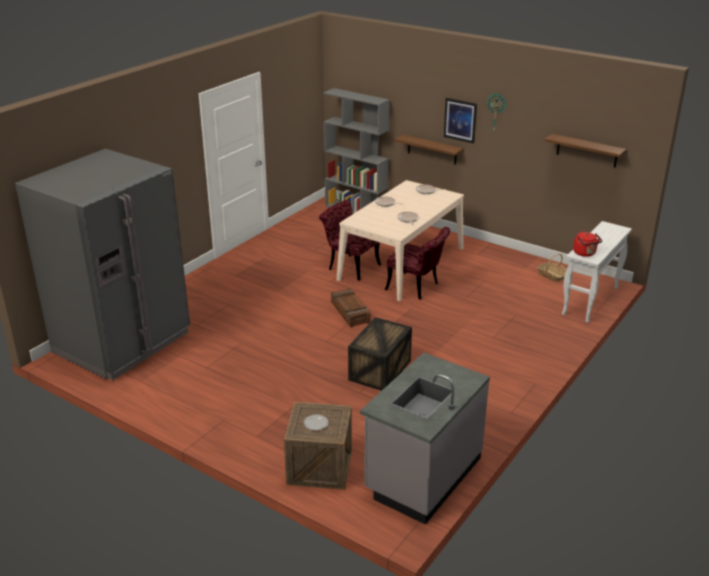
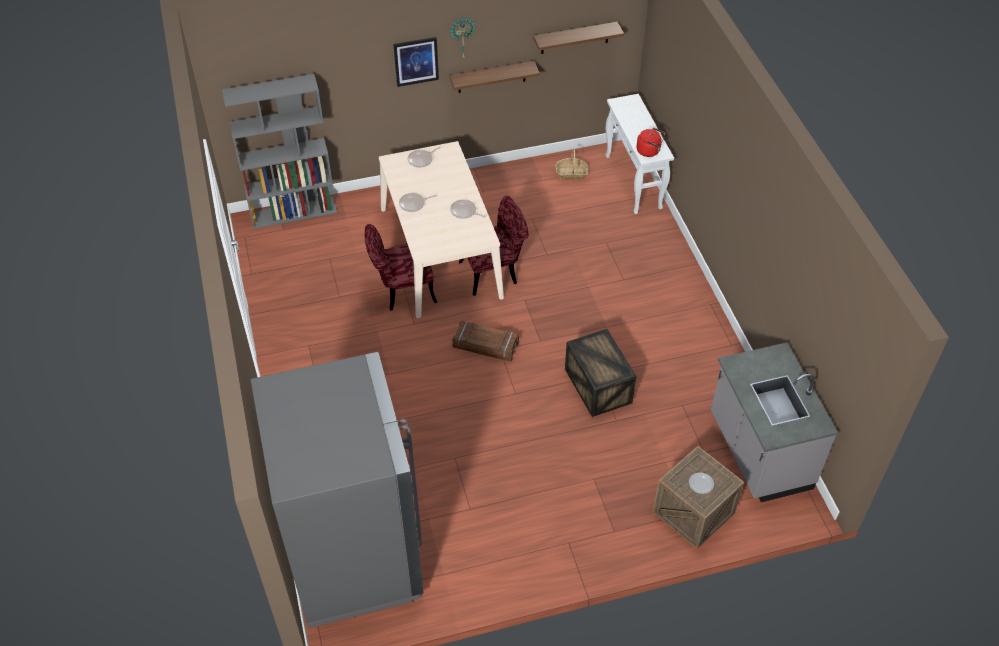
camera: 50 degrees left, 20 degrees up
shelf [395,135,463,165] -> shelf moved to [449,61,540,93]

